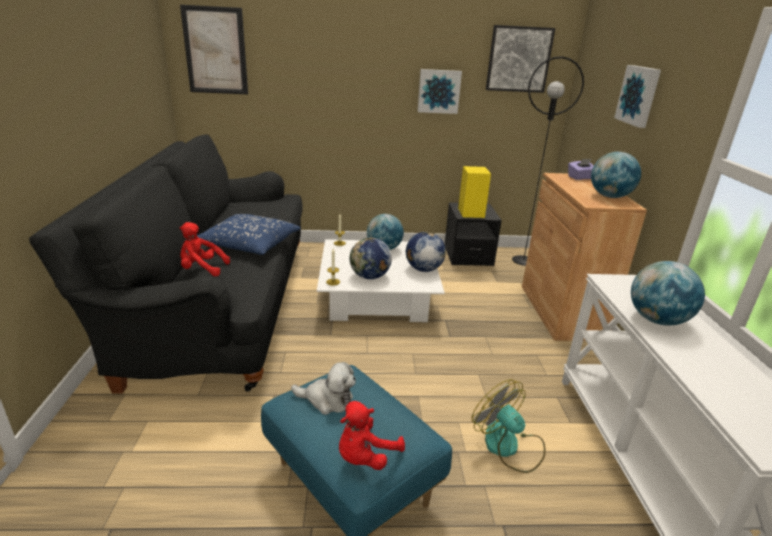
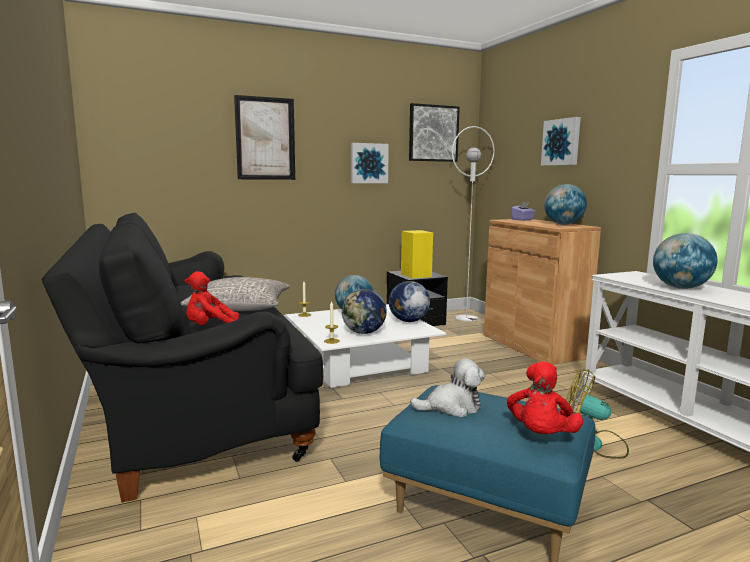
camera: 20 degrees left, 15 degrees down
picture [180,5,248,94] -> picture moved to [234,95,295,180]
blue pillow [197,214,301,255] -> grey pillow [180,277,290,311]
black floor lamp [512,56,584,266] -> white floor lamp [452,126,495,322]

